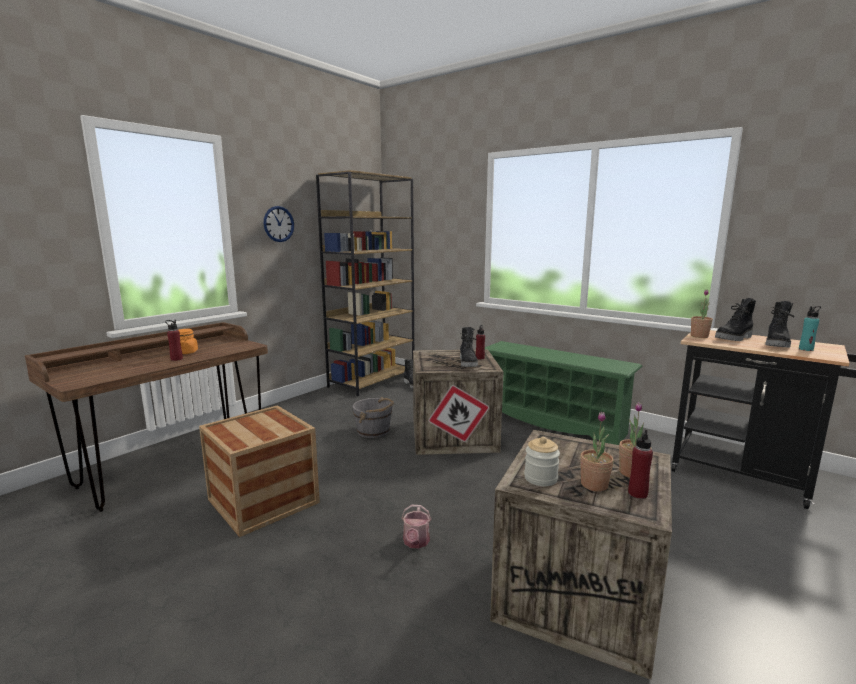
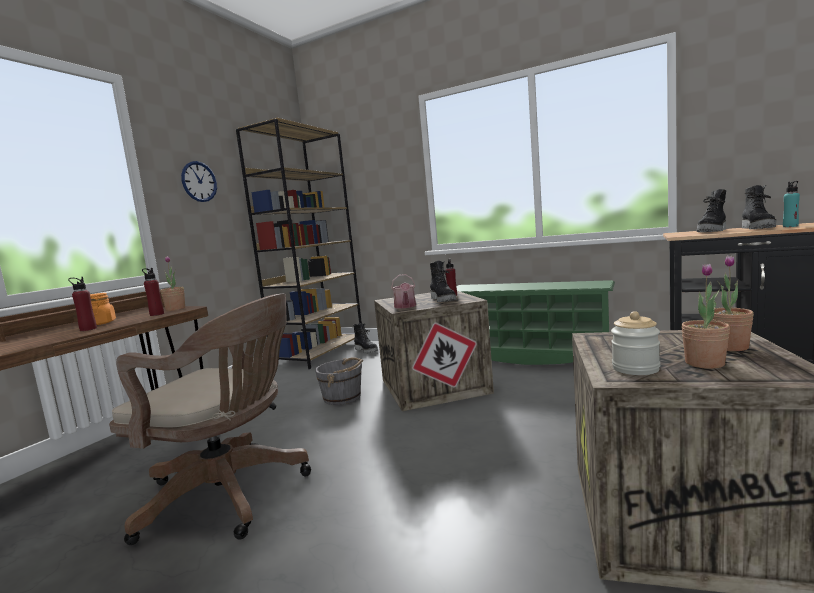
camera: 10 degrees left, 5 degrees down
crate [199,405,320,537] -> brown office chair [109,294,311,545]
watering can [401,505,431,549] -> watering can moved to [391,274,416,309]
red bottle [628,430,653,499] -> red bottle moved to [142,268,164,316]
potted plant [691,290,713,338] -> potted plant moved to [160,256,185,311]

